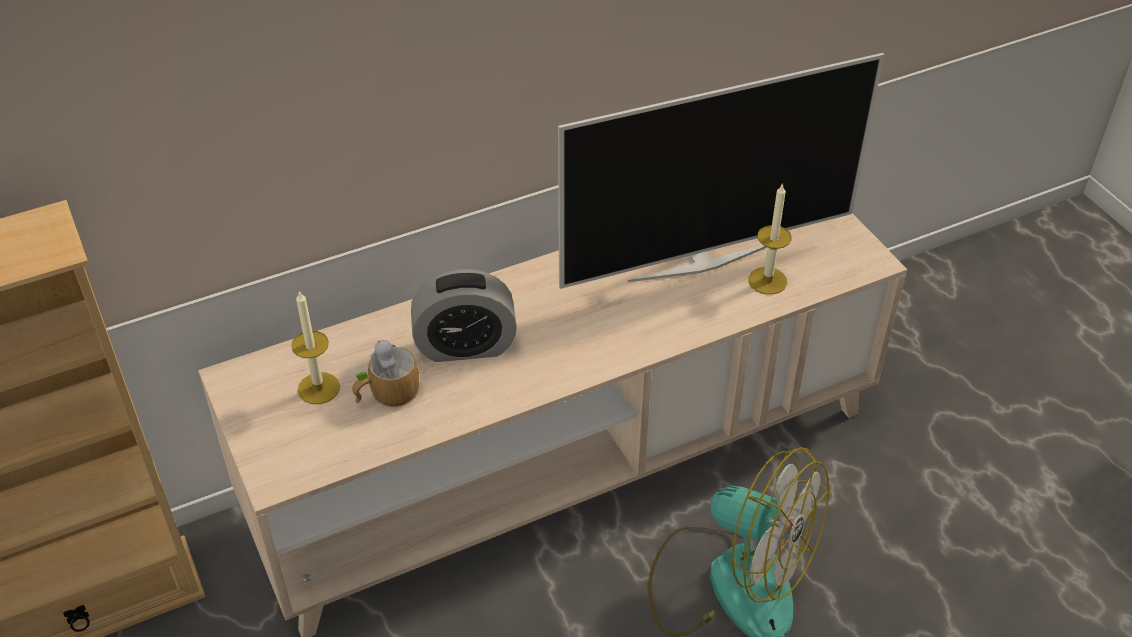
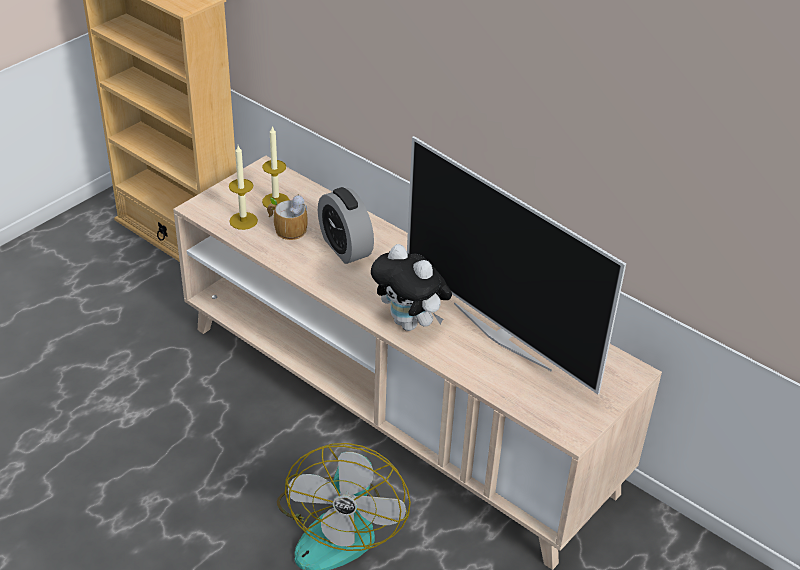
camera: 65 degrees right, 5 degrees down
candle [748,183,792,295] -> candle moved to [229,145,258,230]
none -> plush toy [371,244,452,331]

